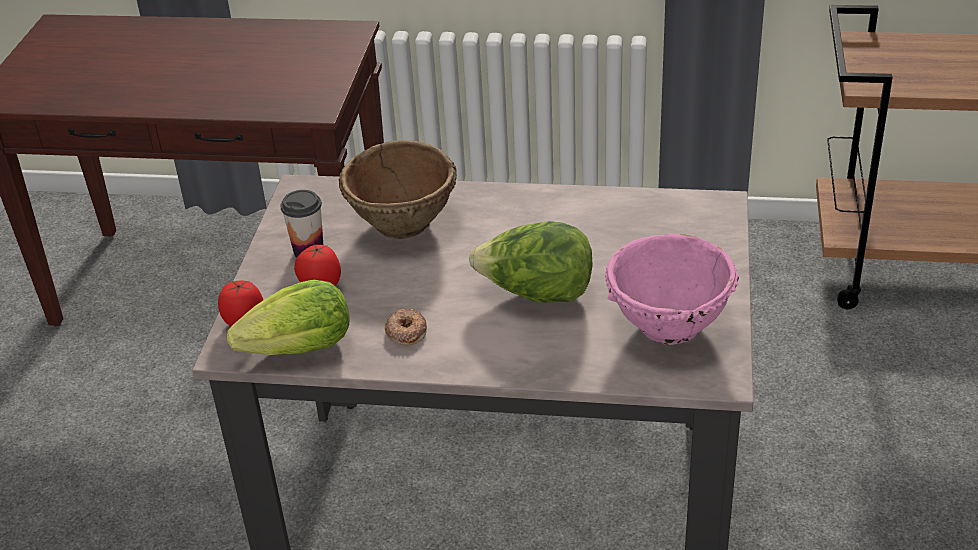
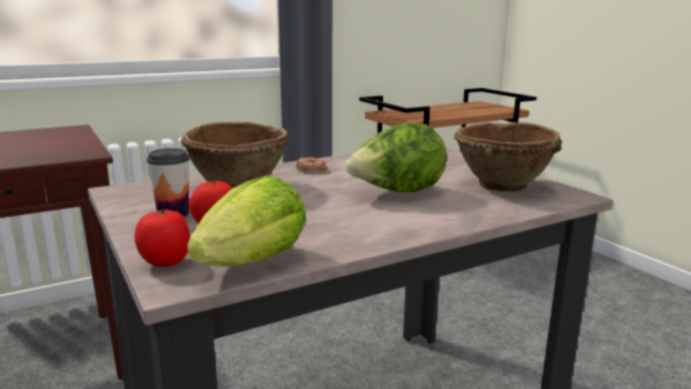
camera: 40 degrees left, 20 degrees down
donut [385,309,427,346] -> donut moved to [296,157,327,173]
pink bowl [605,233,739,345] -> brown bowl [454,122,562,192]

